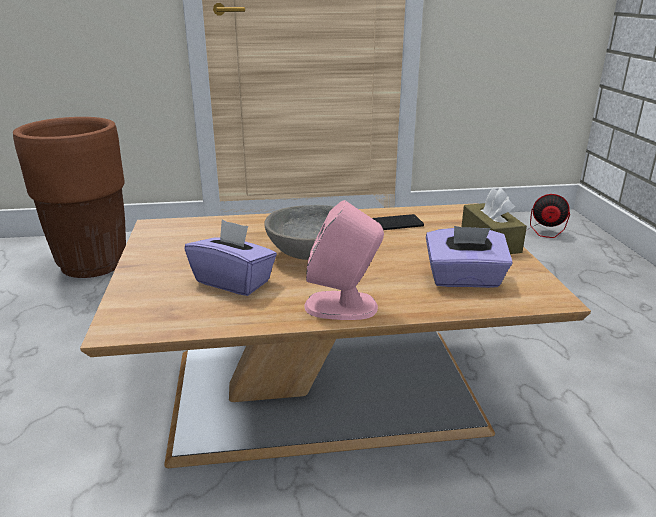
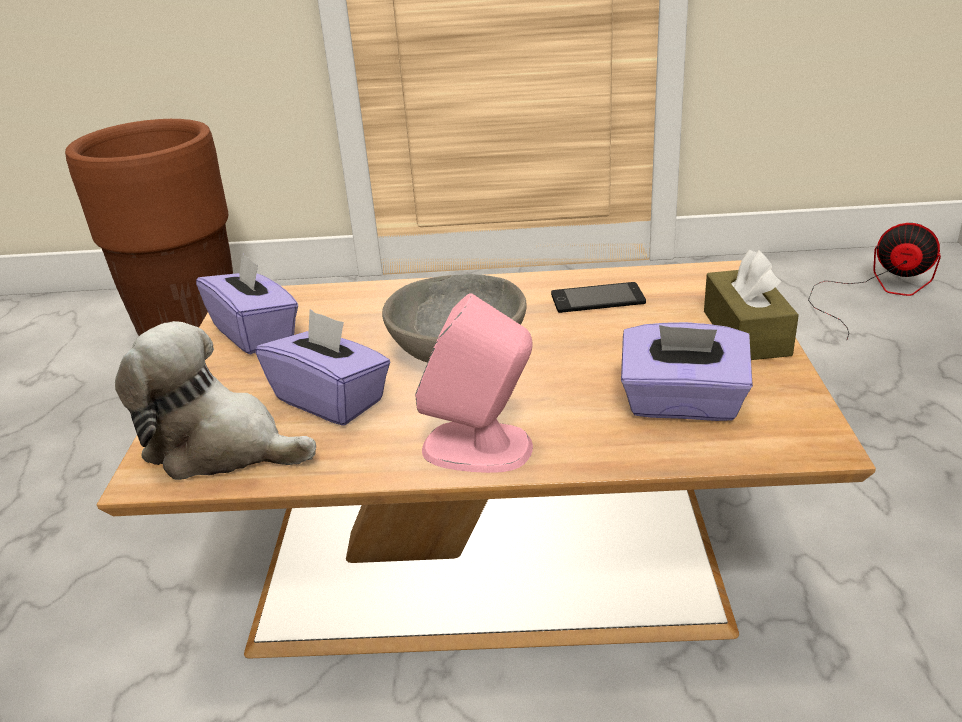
camera: 10 degrees right, 5 degrees up
none -> plush toy [115,321,316,480]
none -> purple tissue box [196,252,298,354]

